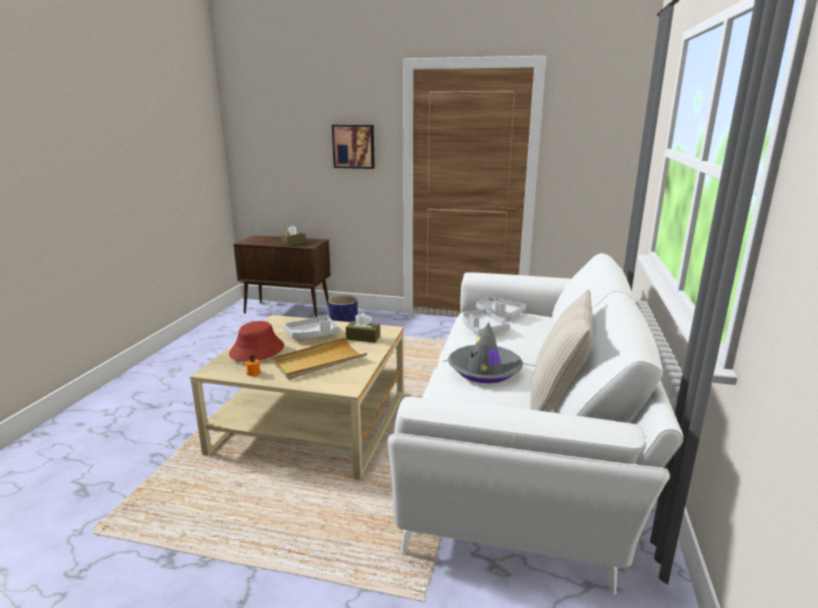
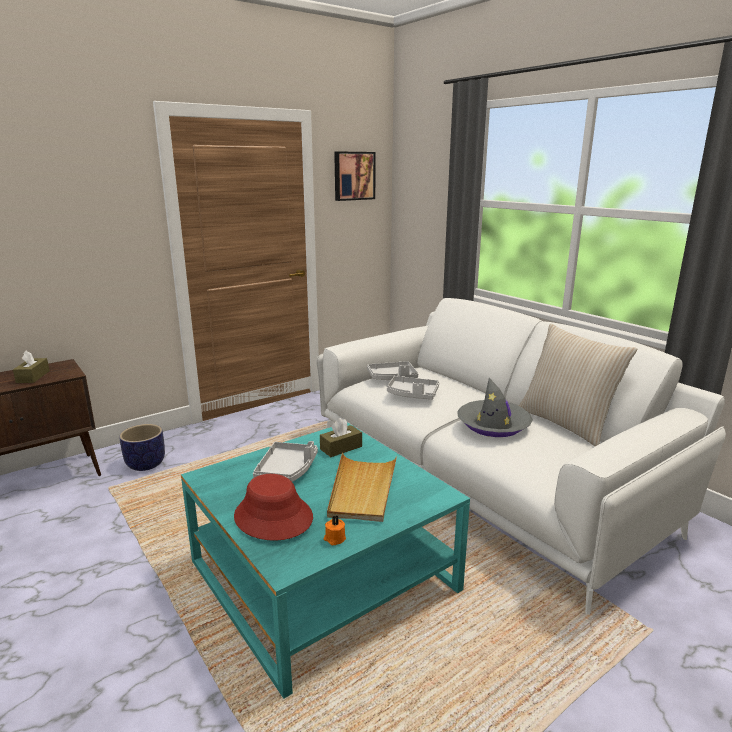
camera: 50 degrees left, 0 degrees up
beige coffee table [190,315,404,480] -> turquoise coffee table [181,422,470,699]
picture [332,125,375,169] -> picture moved to [334,152,376,201]

